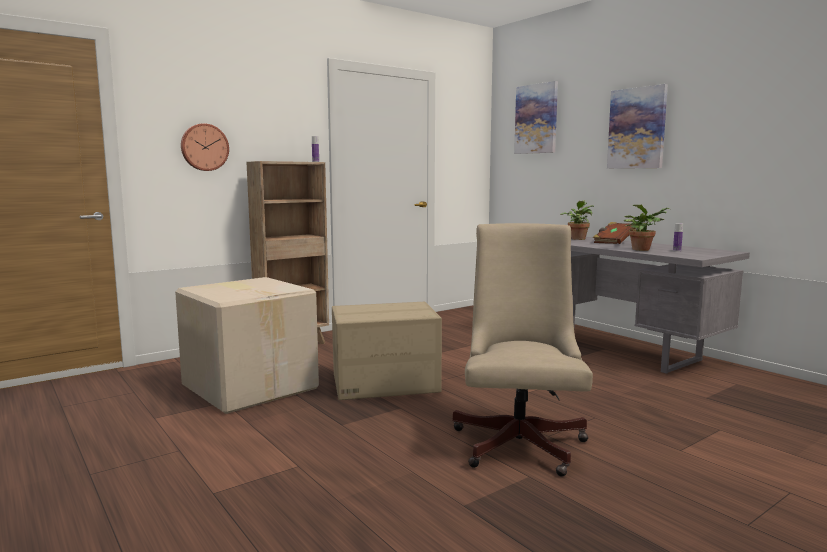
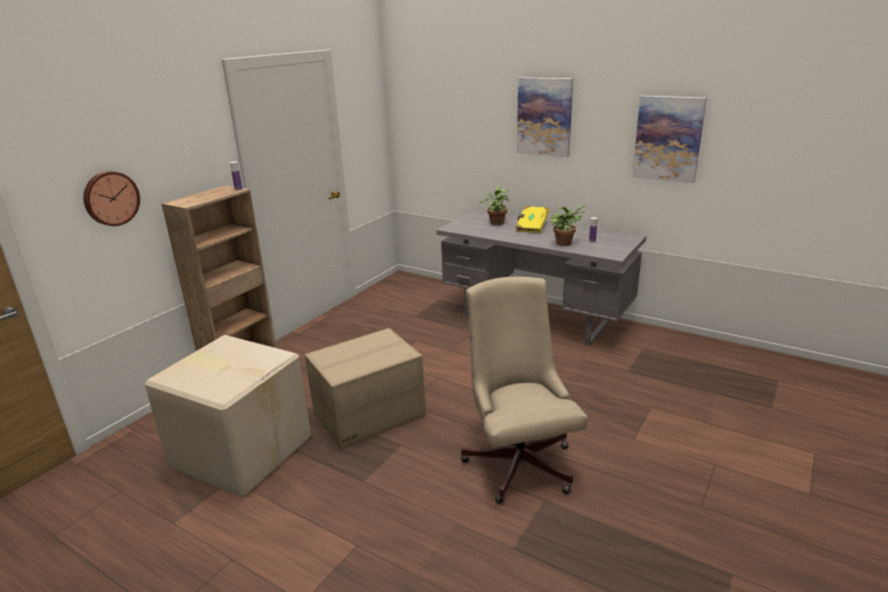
camera: 20 degrees left, 15 degrees up
picture [514,81,558,154] -> picture moved to [632,96,707,183]
brown book [593,222,637,244] -> yellow book [516,205,549,233]

